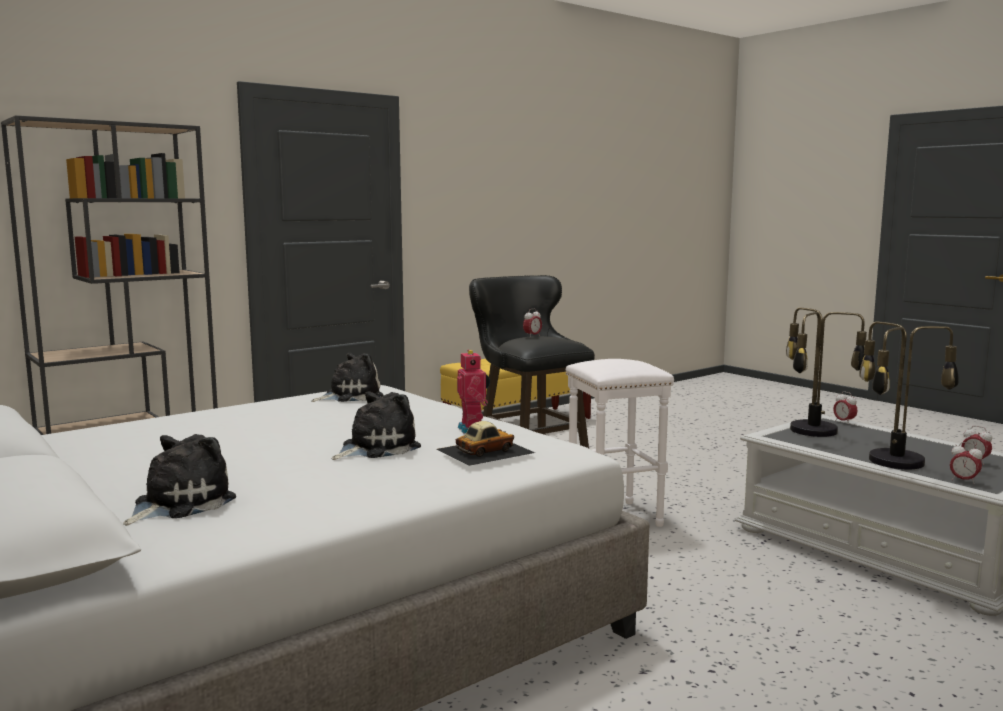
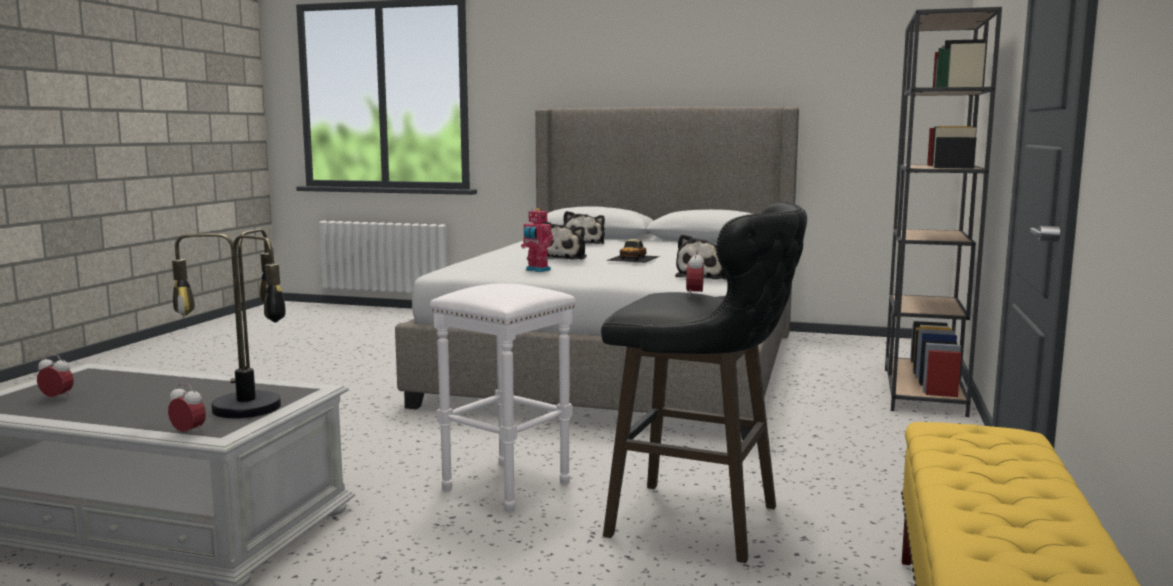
camera: 145 degrees right, 0 degrees up
toy car [437,421,535,466] -> toy car moved to [606,239,660,263]
table lamp [859,321,959,469] -> none
alarm clock [950,442,983,484] -> none

